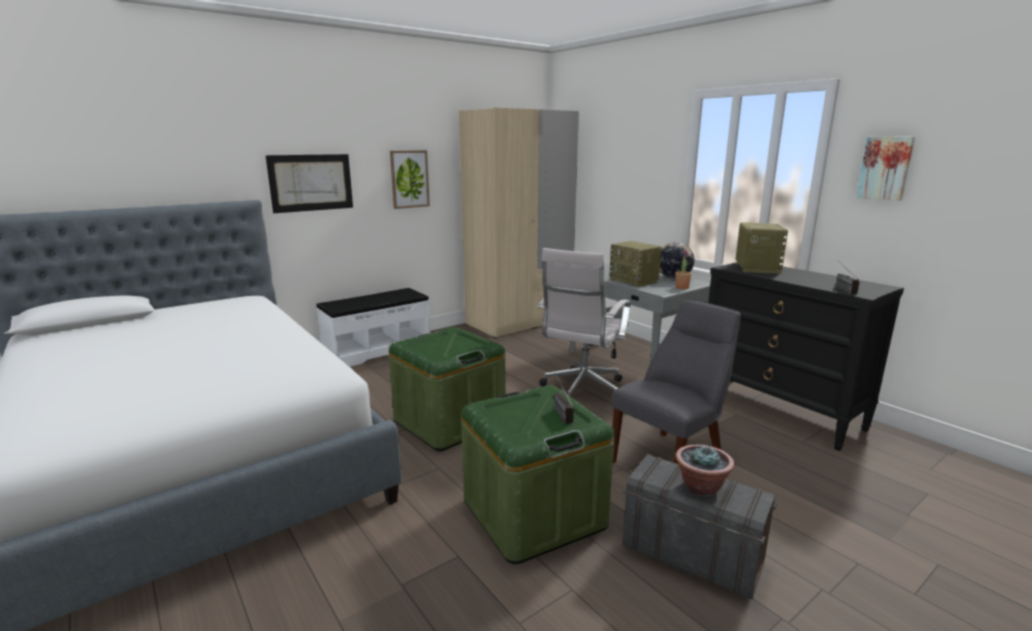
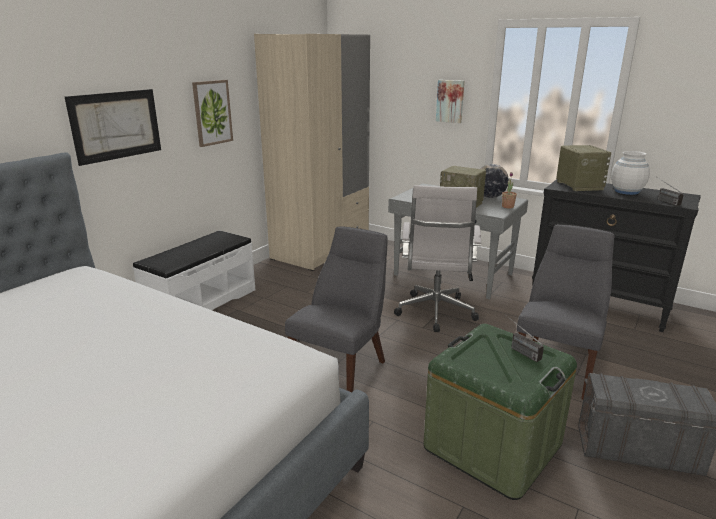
camera: 20 degrees left, 5 degrees up
green storage box [389,327,506,451] -> grey chair [285,226,388,392]
potted plant [676,445,734,497] -> none
picture [856,137,915,201] -> picture moved to [436,80,464,123]
none -> white vase [611,151,650,195]

